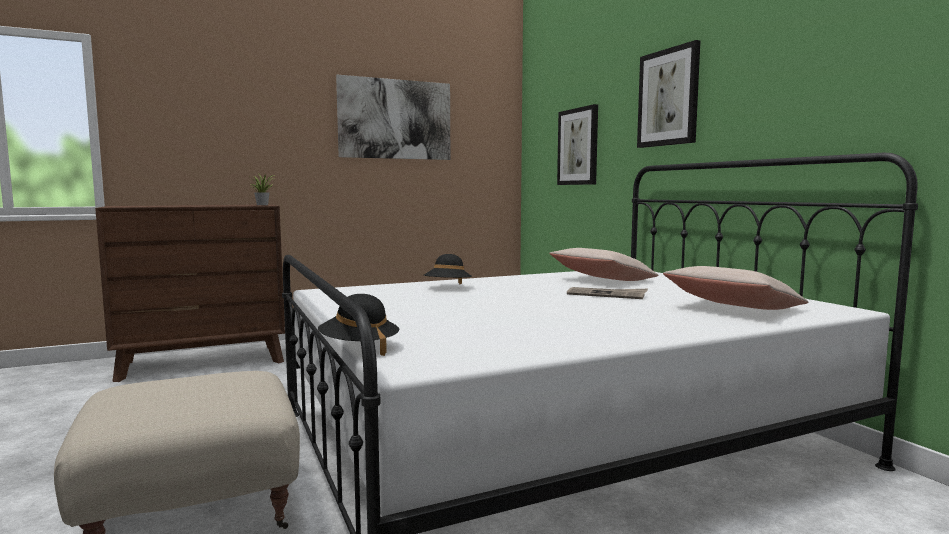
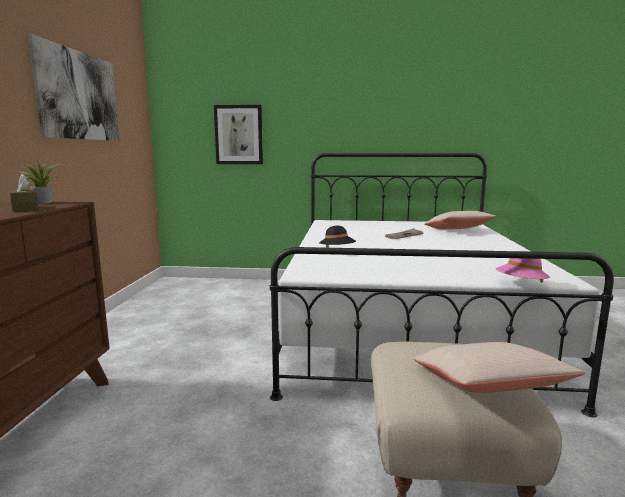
camera: 60 degrees left, 5 degrees up
black hat [318,294,400,356] -> pink hat [496,251,550,283]
beige pillow [549,248,659,281] -> beige pillow moved to [413,342,585,393]
picture [637,40,700,148] -> none
none -> brown tissue box [10,174,38,211]

